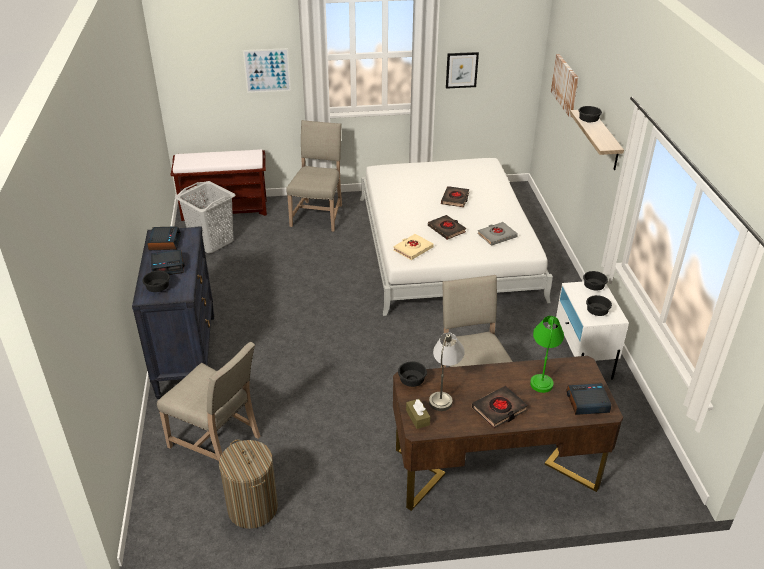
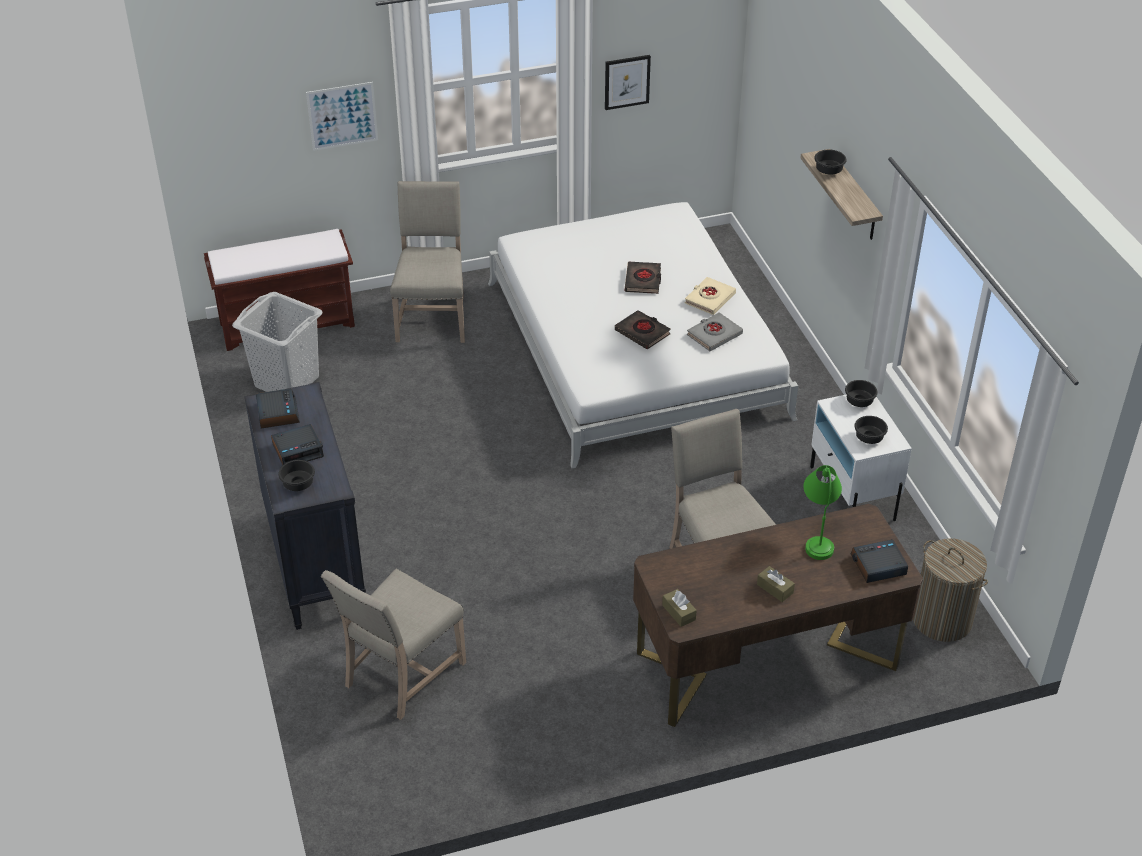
camera: 10 degrees left, 5 degrees up
beige chair [157,342,261,461] -> beige chair turned 105 degrees clockwise [321,568,466,720]
laundry basket [219,440,278,529] -> laundry basket moved to [913,538,988,642]
beige book [393,234,433,260] -> beige book moved to [685,277,736,315]
black bowl [398,361,427,387] -> none
grey table lamp [429,333,465,411] -> none
black book [472,386,528,428] -> brown tissue box [757,566,795,602]
picture [551,54,579,117] -> none

